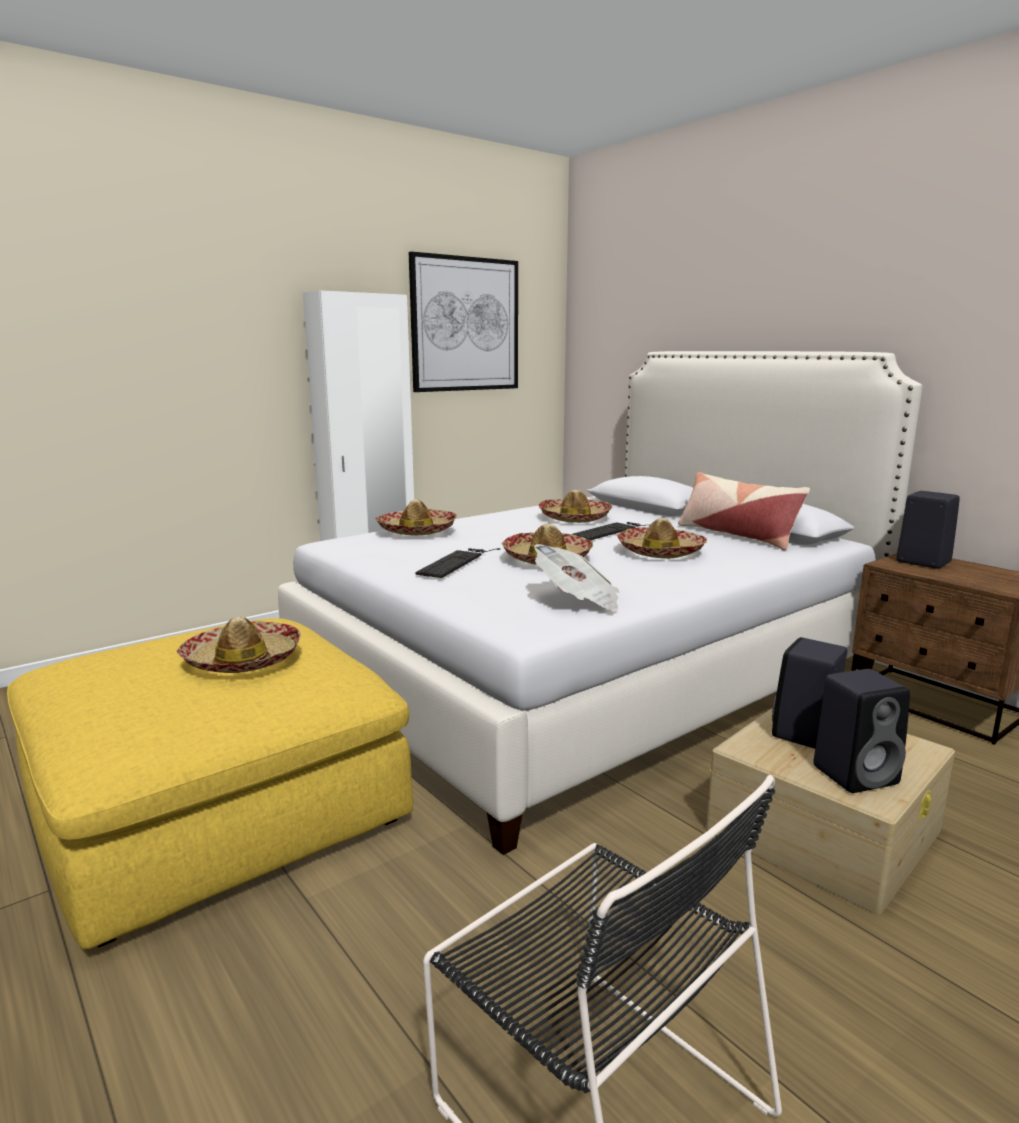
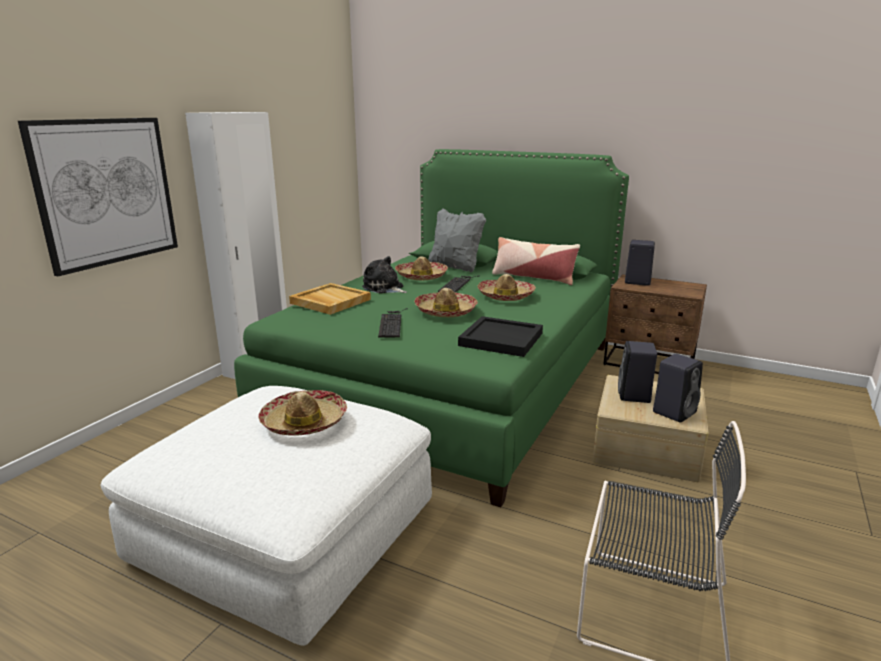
camera: 25 degrees left, 5 degrees up
yellow ottoman [7,618,413,950] -> white ottoman [100,386,432,646]
white bed [278,351,922,855] -> green bed [234,149,629,507]
hat [375,500,457,535] -> beige tray [289,283,371,315]
picture [409,252,518,392] -> picture moved to [18,118,178,276]
newspaper [534,544,619,611] -> black tray [458,316,543,357]
none -> plush toy [362,256,407,293]
none -> grey pillow [428,209,486,273]

